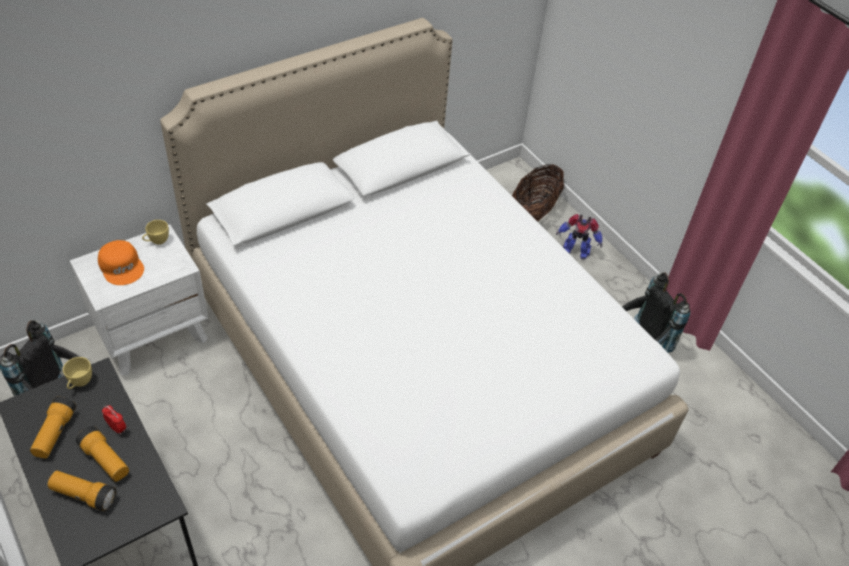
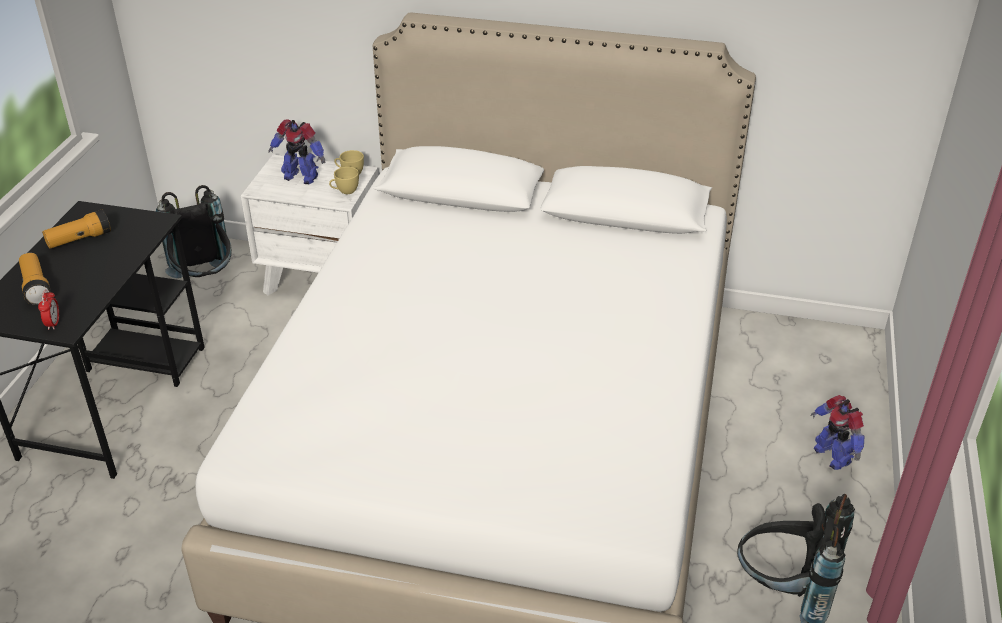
camera: 50 degrees right, 10 degrees down
yellow cup [63,357,92,389] -> yellow cup moved to [329,167,359,194]
flashlight [76,426,129,482] -> none
orange cap [98,240,144,285] -> toy robot [268,119,325,184]
alarm clock [102,405,126,435] -> alarm clock moved to [38,289,59,330]
basket [512,164,564,222] -> none

